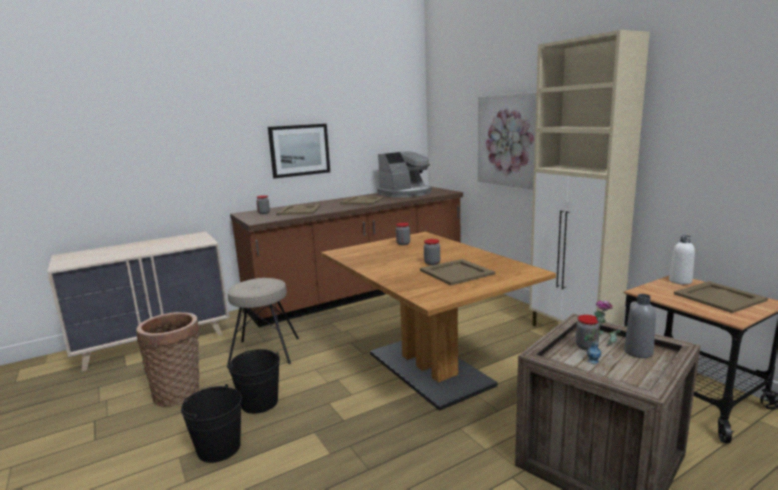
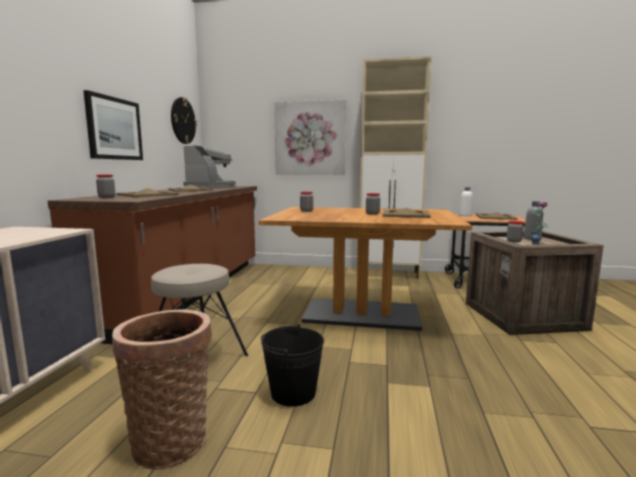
camera: 50 degrees left, 5 degrees down
black bucket [181,384,242,463] -> none
none -> wall clock [171,97,197,144]

